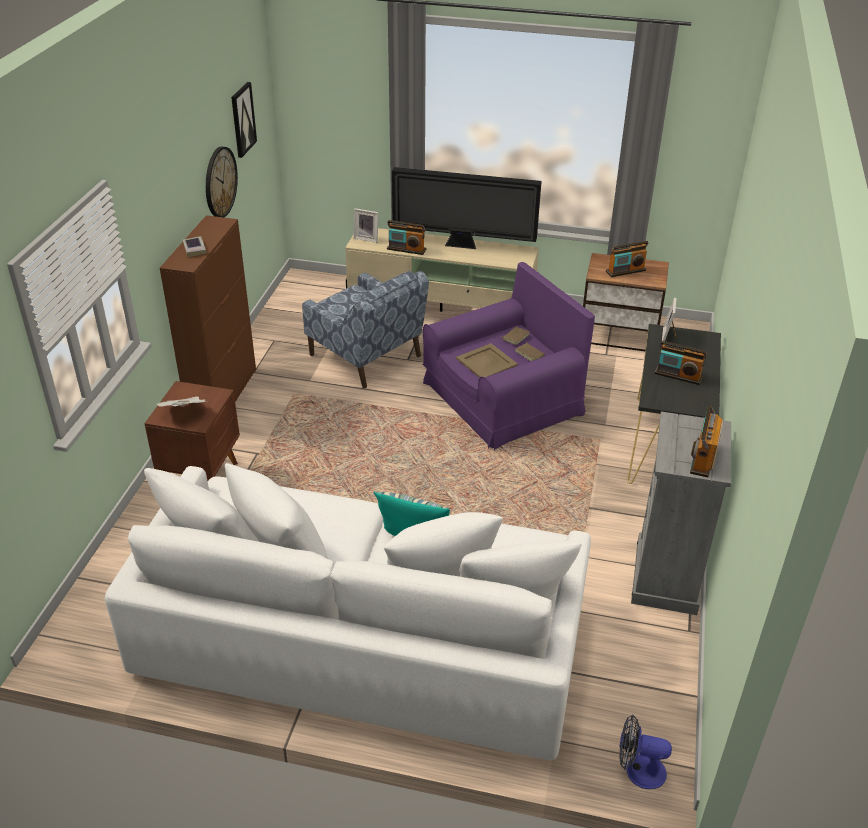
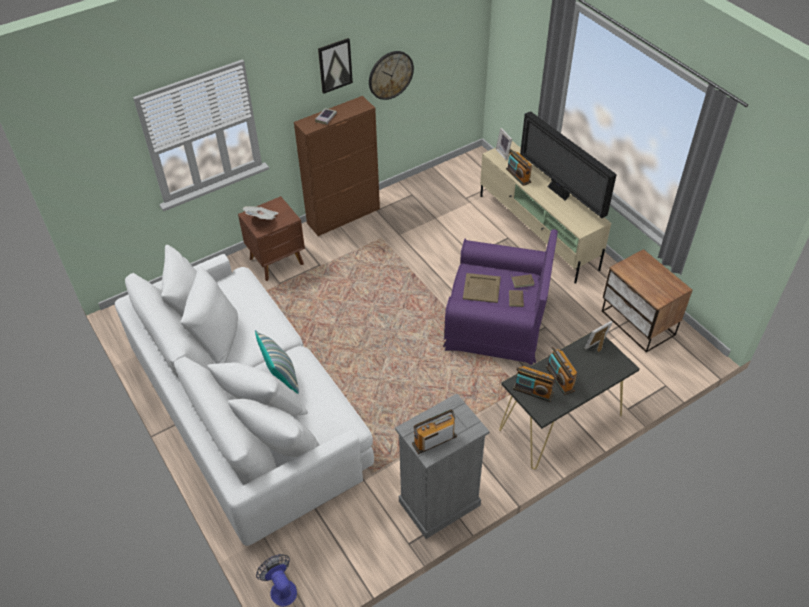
camera: 45 degrees right, 10 degrees up
picture [231,82,257,158] -> picture moved to [318,38,353,93]
blue armchair [302,271,429,388] -> none
radio [606,241,649,277] -> radio moved to [513,366,555,402]

